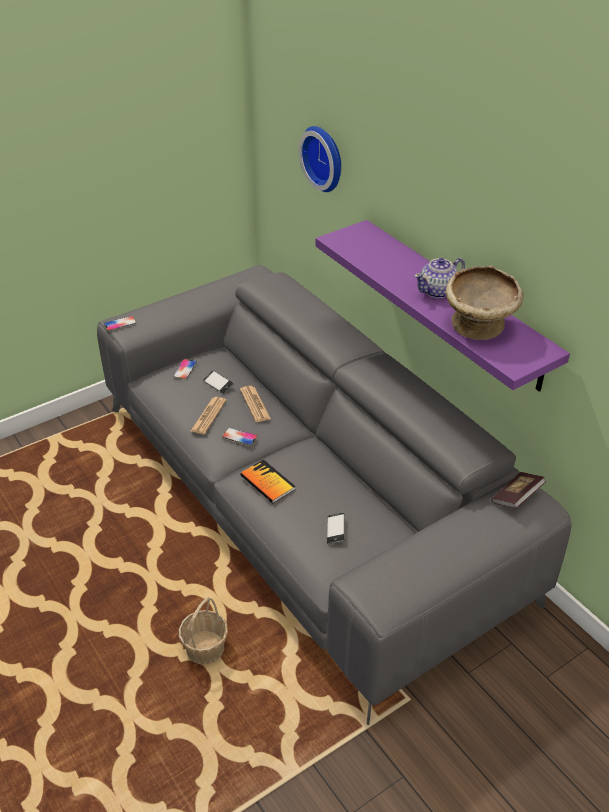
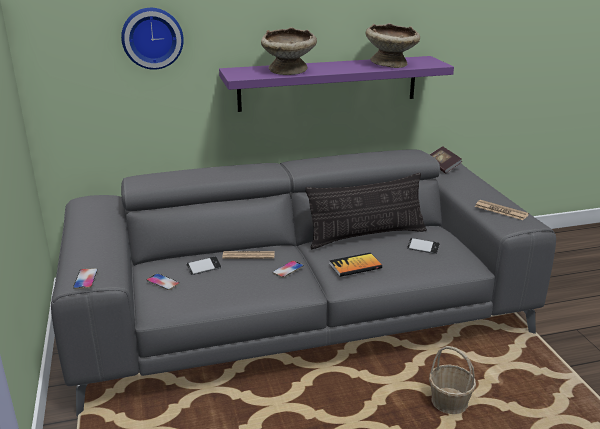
camera: 70 degrees left, 15 degrees down
newspaper [191,397,226,434] -> newspaper moved to [475,200,529,220]
teapot [414,258,465,298] -> none
none -> beige bowl [261,27,317,75]
none -> pillow [305,173,427,249]

